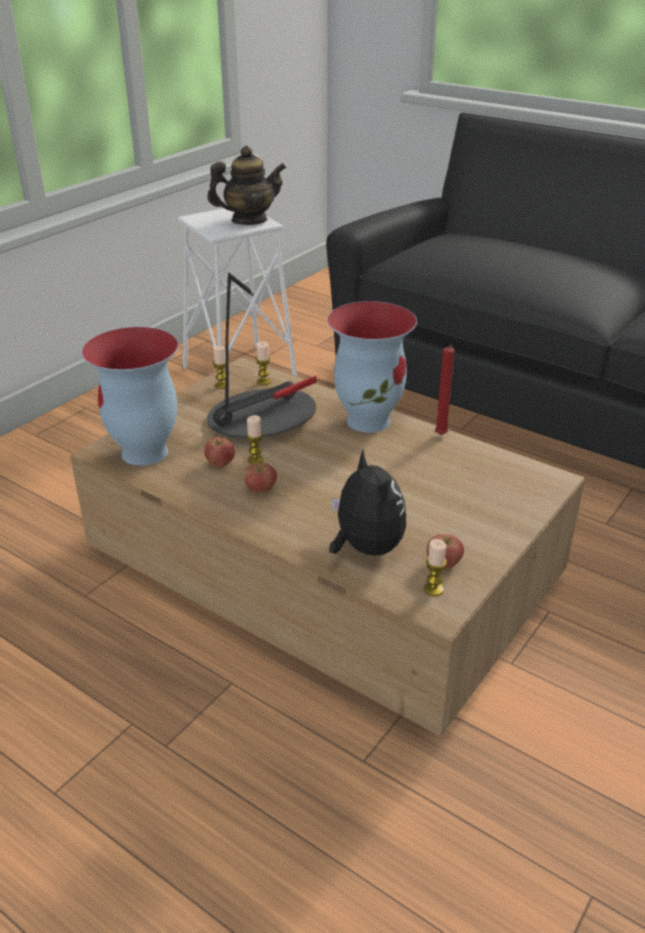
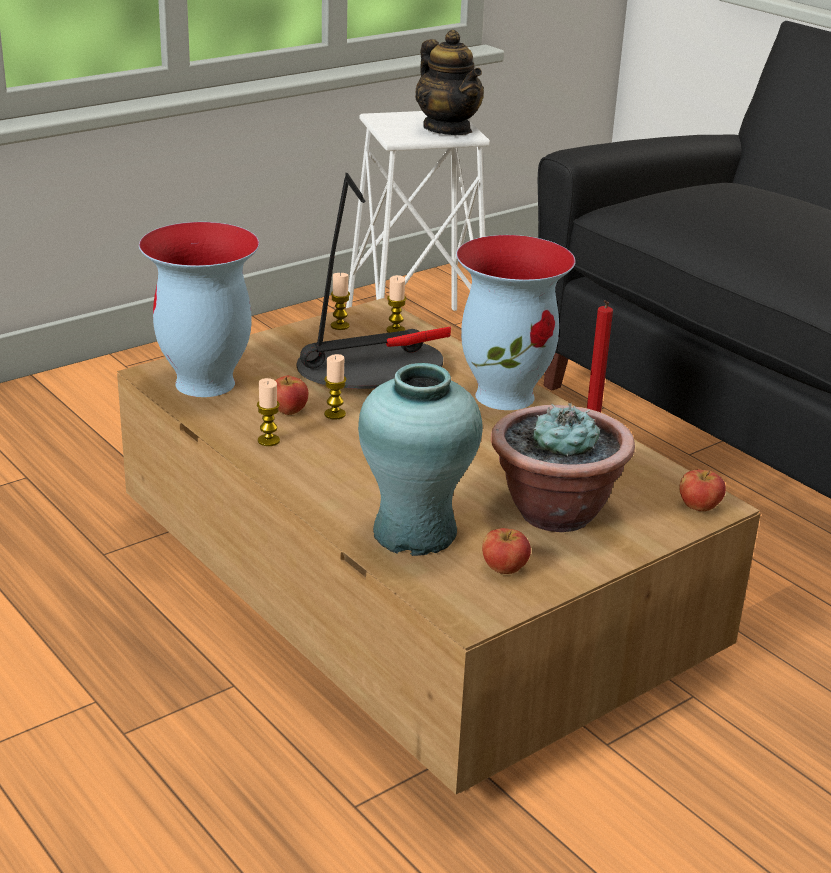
camera: 15 degrees right, 5 degrees down
teapot [207,146,286,225] -> teapot turned 60 degrees clockwise [415,30,484,135]
apple [244,463,277,494] -> apple moved to [679,469,726,511]
plush toy [329,450,406,556] -> turquoise vase [358,363,483,556]
candle [424,539,447,596] -> candle moved to [257,378,280,446]
none -> potted plant [491,402,635,532]

